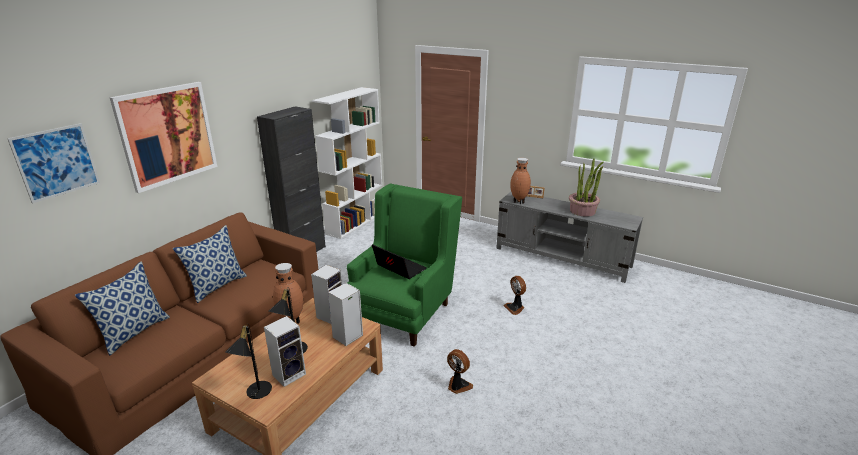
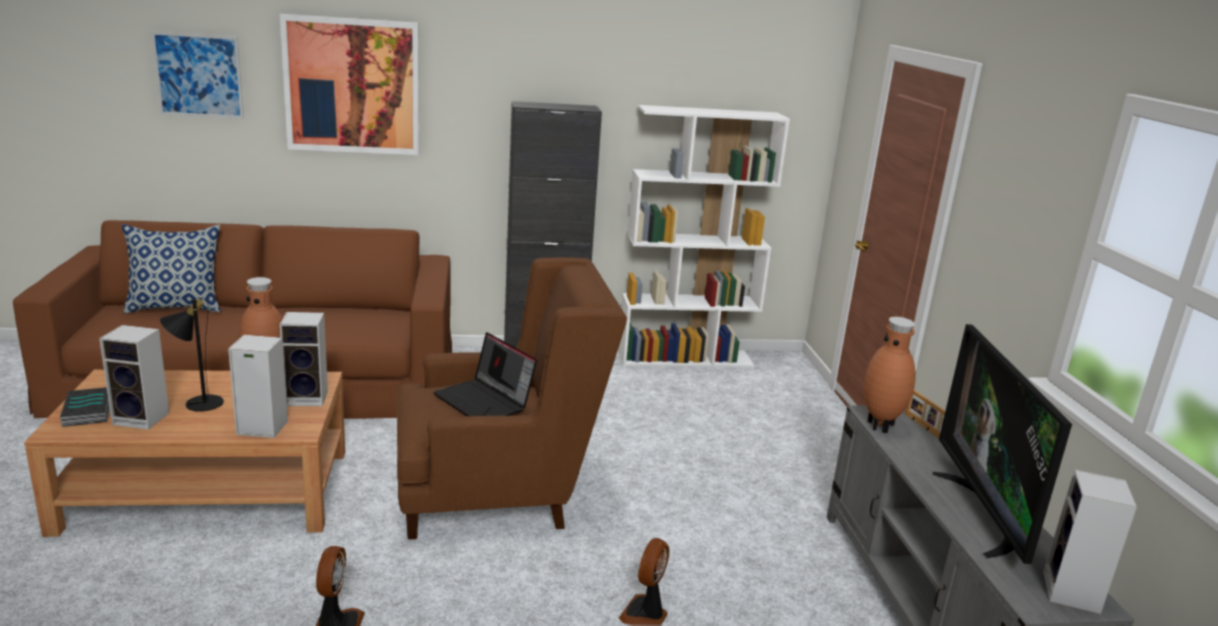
camera: 50 degrees right, 5 degrees down
pillow [173,225,247,303] -> none
black table lamp [226,324,272,399] -> book [60,387,110,427]
green armchair [347,183,462,347] -> brown armchair [397,257,627,540]
laptop [372,244,427,279] -> laptop turned 135 degrees clockwise [433,332,537,416]
potted plant [569,159,603,217] -> television [932,324,1072,564]
none -> speaker [1044,470,1137,614]

